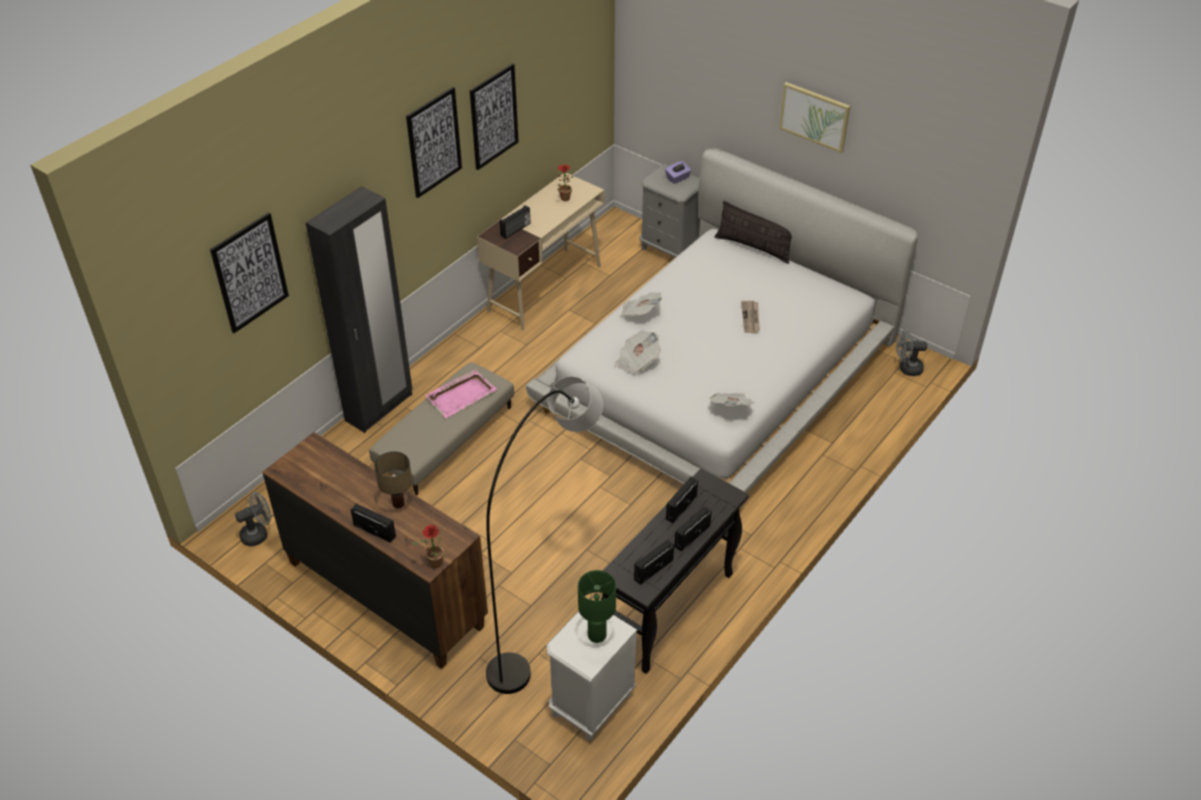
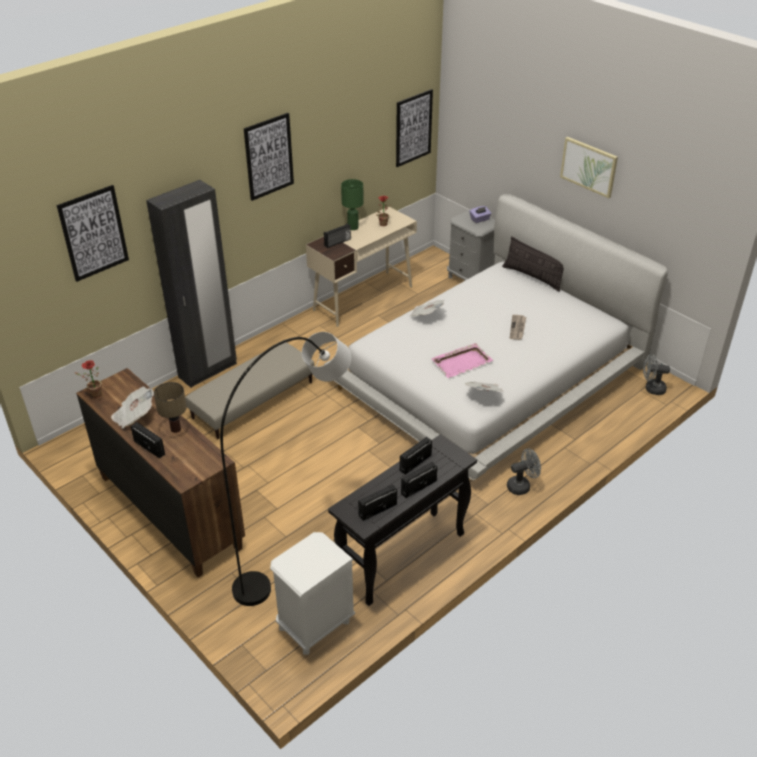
camera: 10 degrees right, 5 degrees down
grey fan [235,492,271,546] -> grey fan moved to [507,449,541,495]
potted plant [411,525,447,568] -> potted plant moved to [75,360,102,398]
pink tray [425,369,497,418] -> pink tray moved to [431,343,493,378]
picture [470,63,519,170] -> picture moved to [396,89,433,167]
green table lamp [578,570,616,643] -> green table lamp moved to [341,179,364,230]
newspaper [614,330,661,375] -> newspaper moved to [111,387,154,428]

